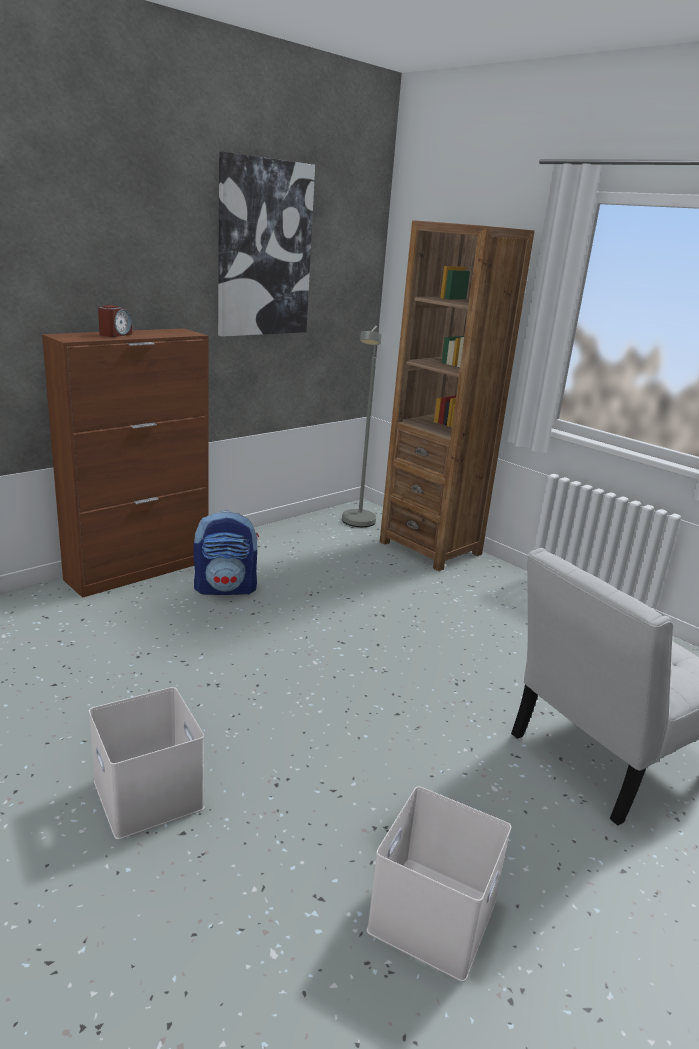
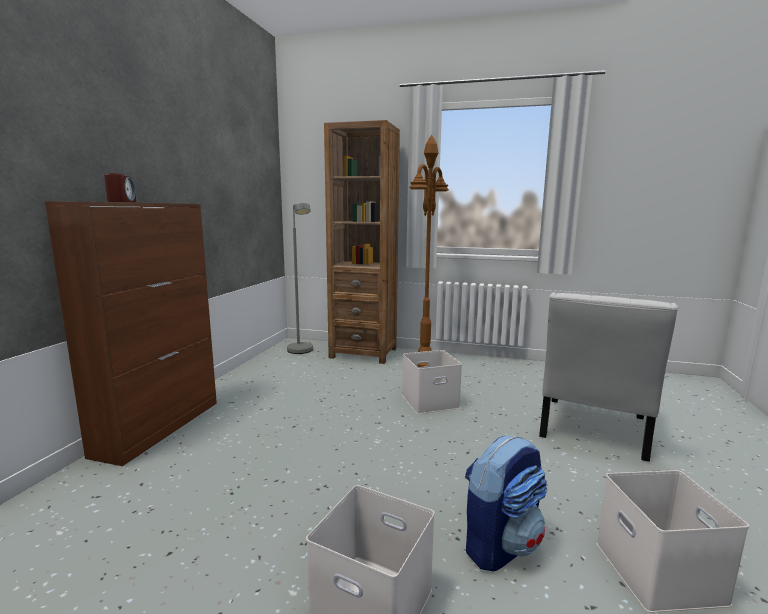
camera: 30 degrees left, 10 degrees down
backpack [194,510,259,595] -> backpack moved to [465,435,547,572]
picture [218,152,315,337] -> none
none -> white storage box [402,350,462,414]
none -> brown floor lamp [409,135,449,367]

